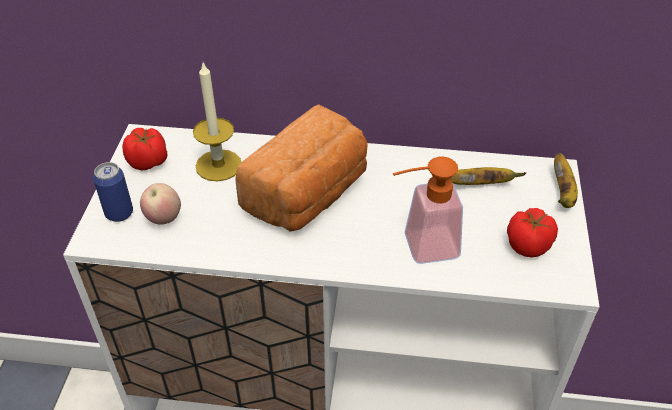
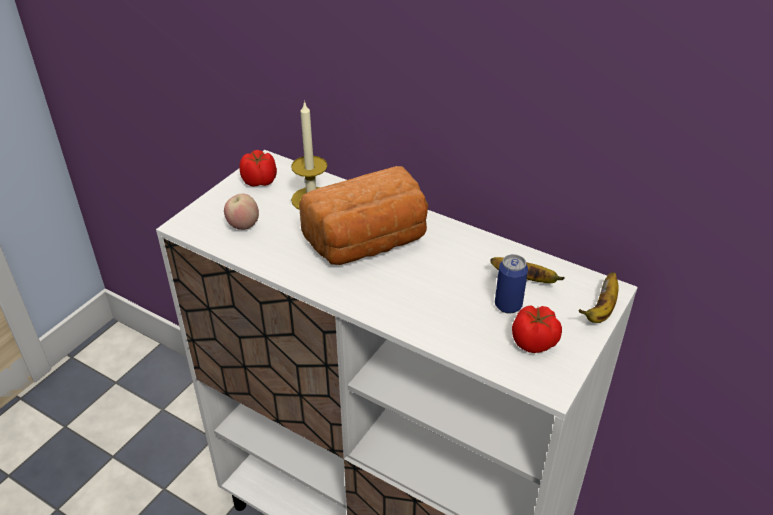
camera: 25 degrees right, 5 degrees down
can [93,162,133,222] -> can moved to [495,254,528,314]
soap dispenser [393,157,463,264] -> none

